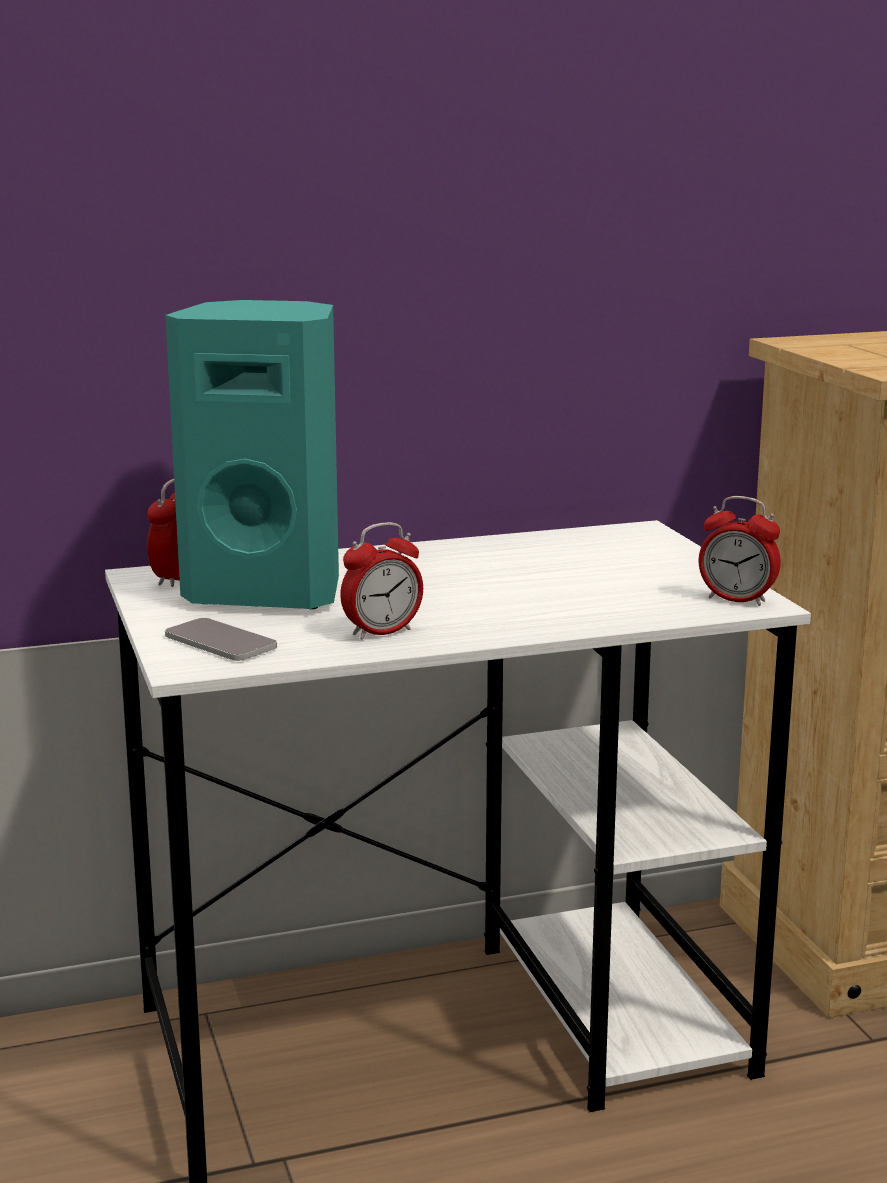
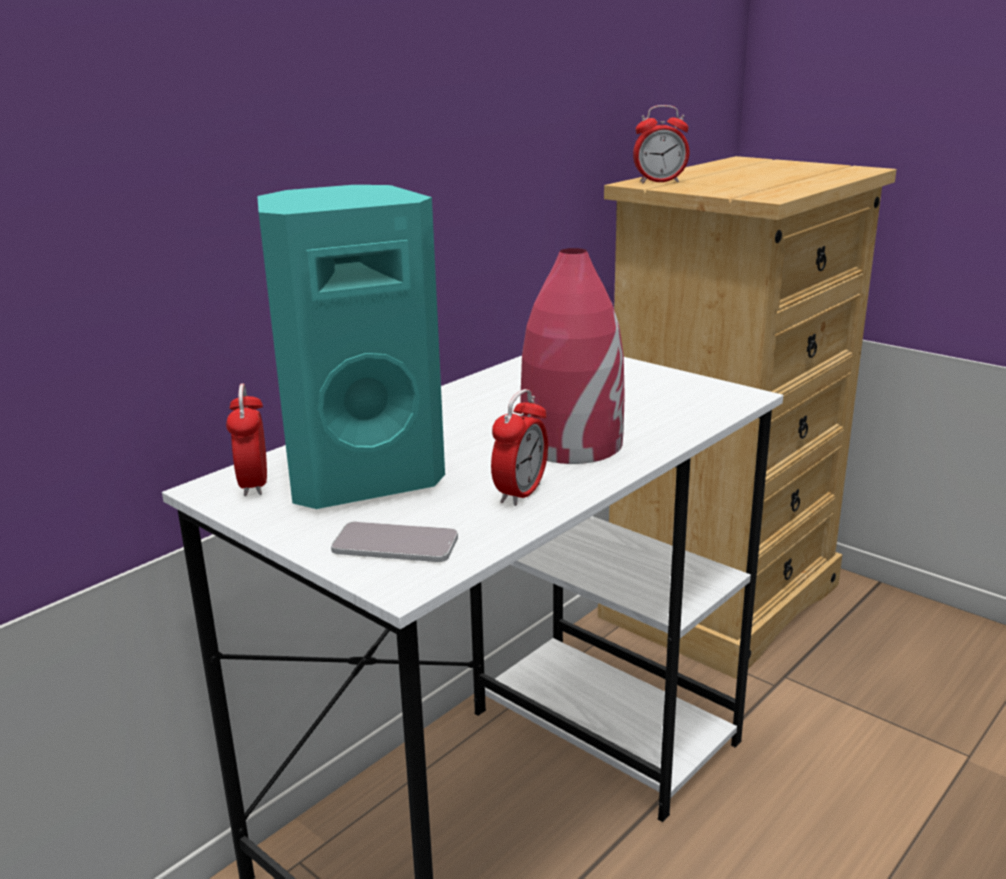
camera: 30 degrees left, 5 degrees up
alarm clock [699,496,781,606] -> alarm clock moved to [633,105,689,183]
none -> red vase [520,248,625,464]

